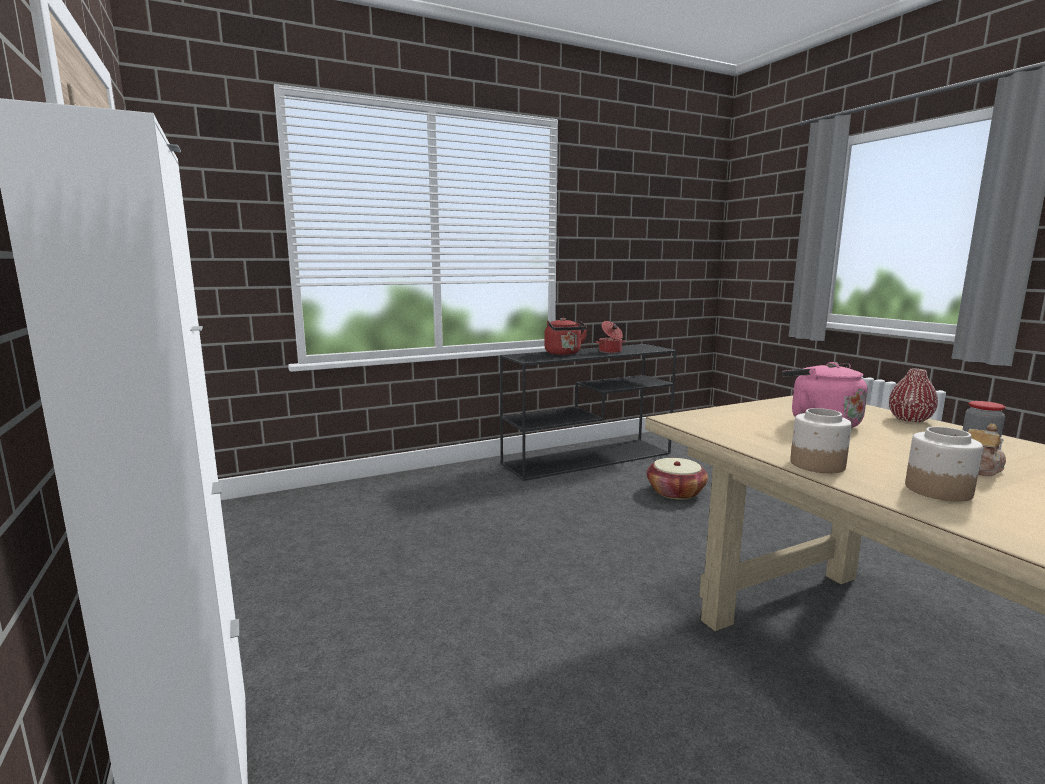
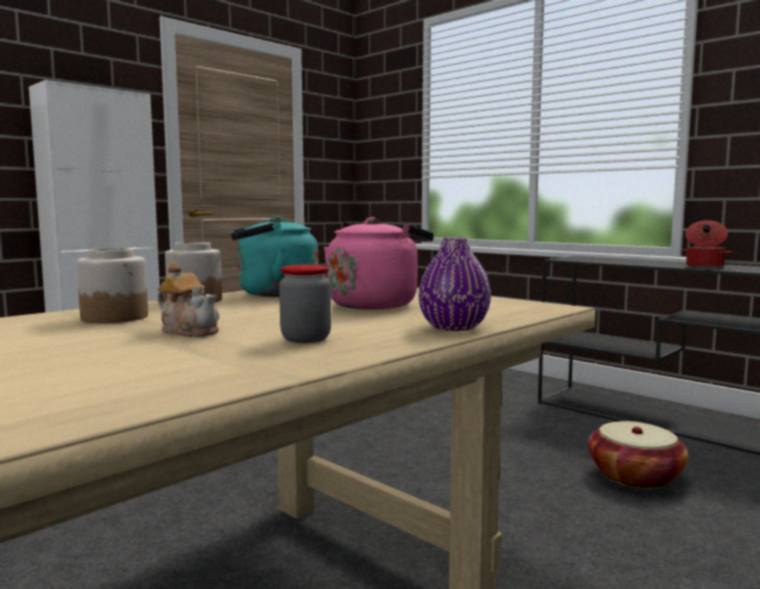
camera: 70 degrees right, 5 degrees down
red kettle [544,318,587,355] -> none
red vase [889,369,938,422] -> purple vase [418,237,491,331]
none -> turquoise kettle [231,216,318,297]

